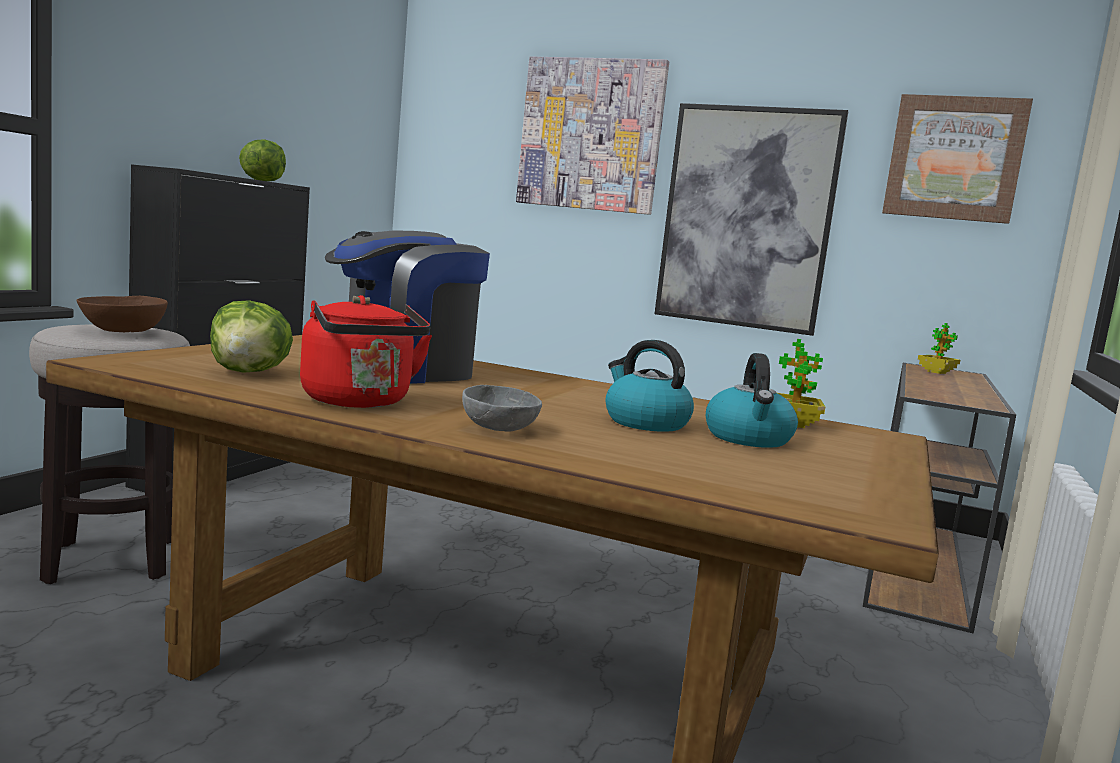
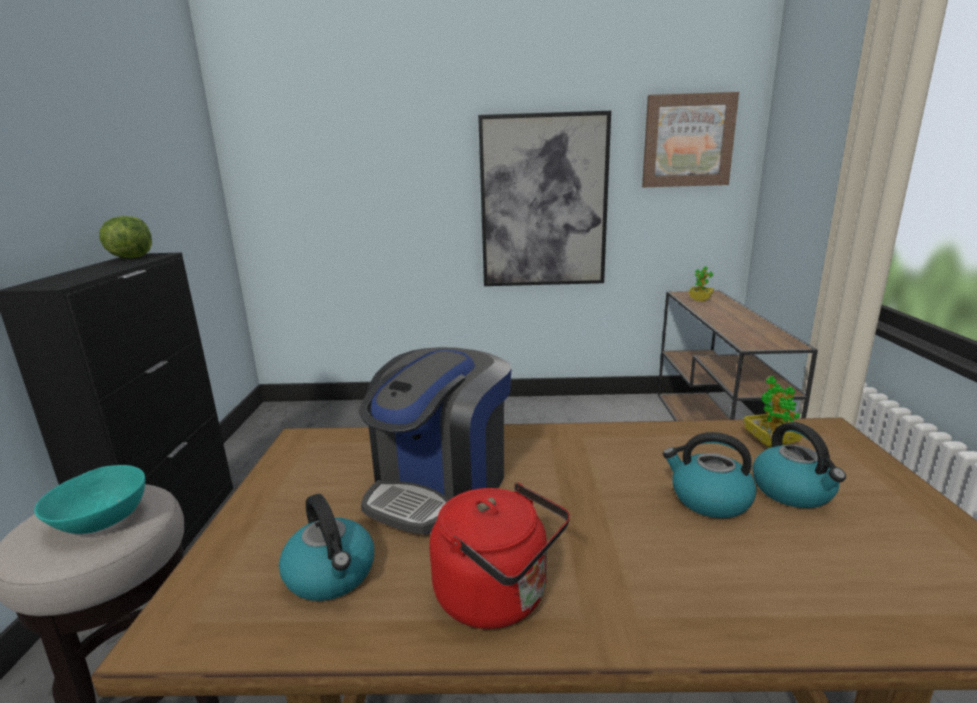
camera: 20 degrees left, 10 degrees up
brown bowl [76,296,168,332] -> turquoise bowl [34,465,145,534]
lettuce [210,300,293,373] -> kettle [279,494,374,601]
grey bowl [462,385,542,432] -> none
picture [516,56,669,215] -> none

